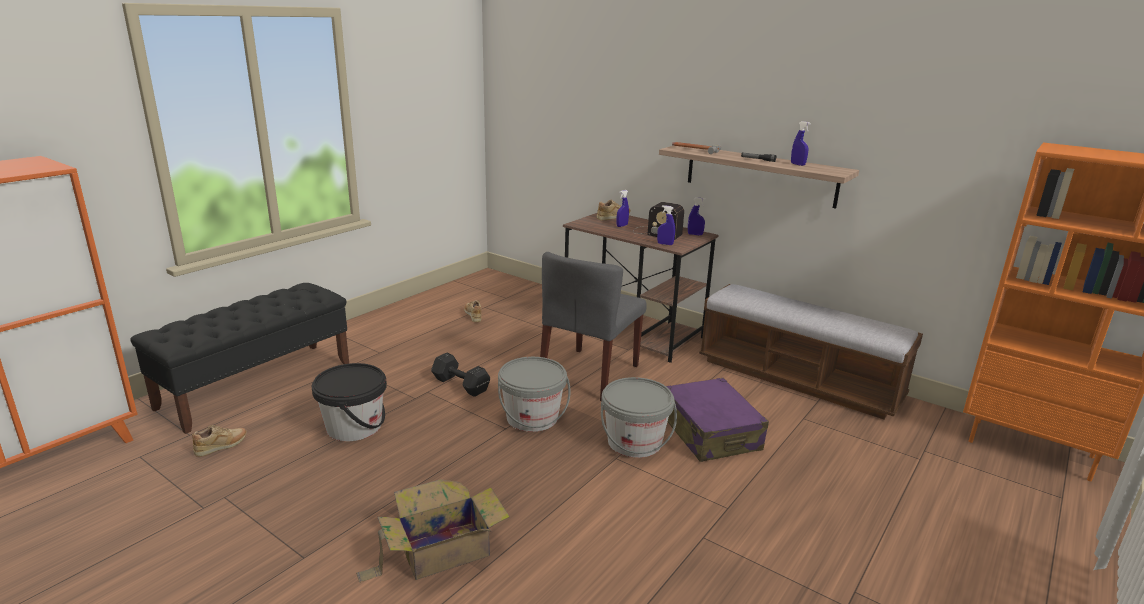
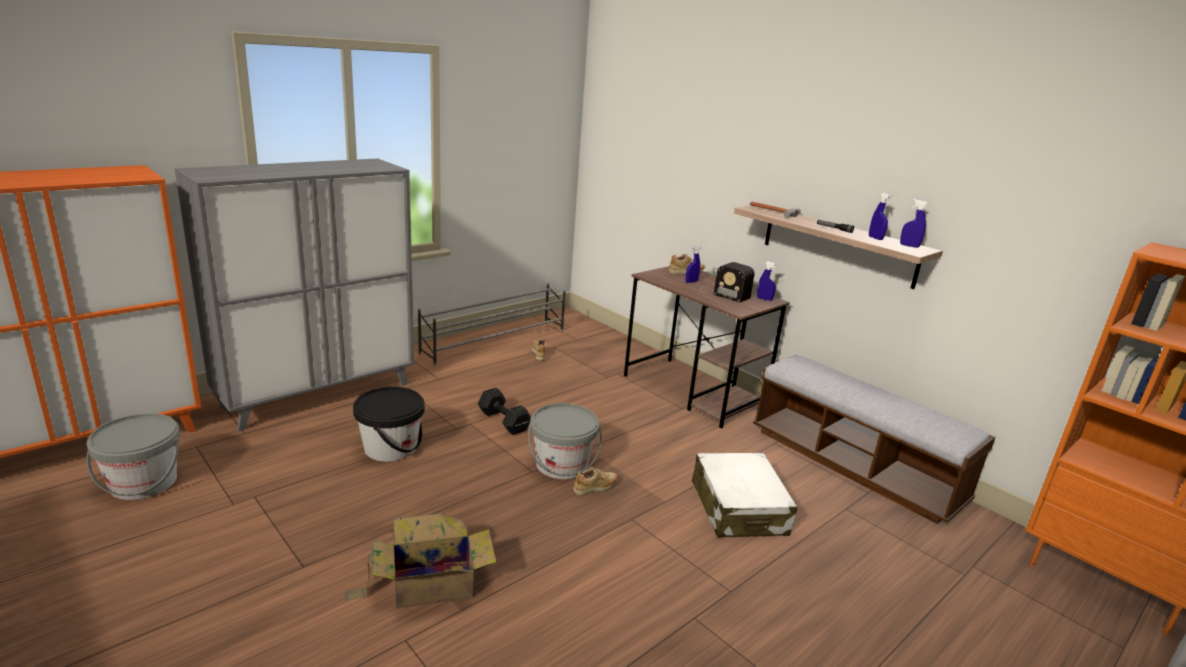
camera: 10 degrees right, 0 degrees up
black bench [130,283,349,434] -> grey cabinet [175,158,414,431]
beige shoe [192,425,247,457] -> beige shoe moved to [573,467,618,496]
grey chair [540,252,647,401] -> none
grey bucket [601,377,677,458] -> grey bucket moved to [86,413,180,500]
blue spray bottle [657,205,675,245] -> blue spray bottle moved to [900,199,928,248]
purple suitcase [666,378,769,462] -> white suitcase [692,453,798,538]
none -> grey shoe rack [418,282,566,365]

